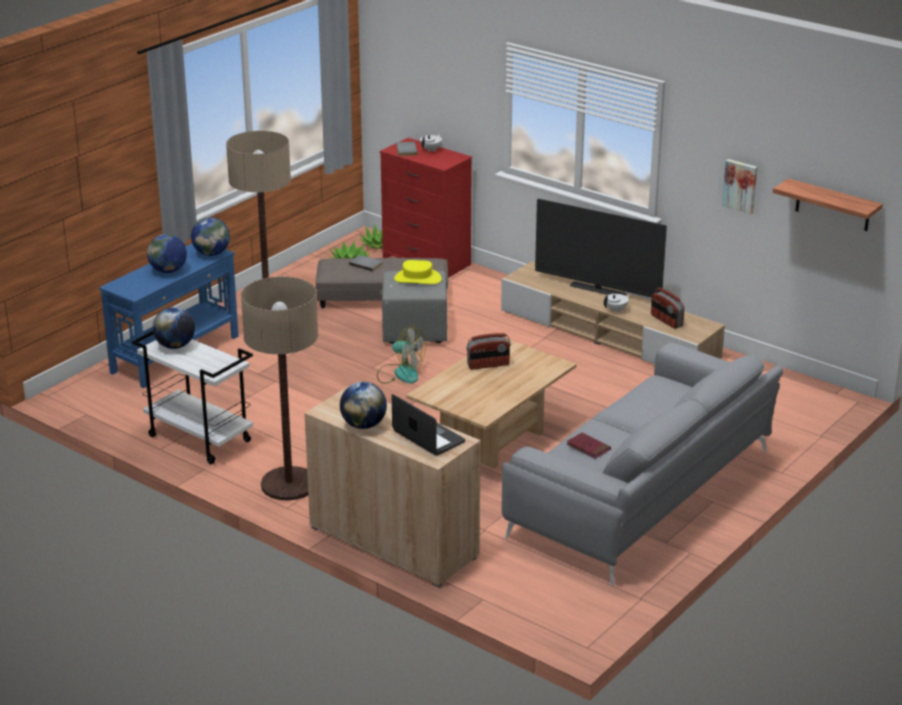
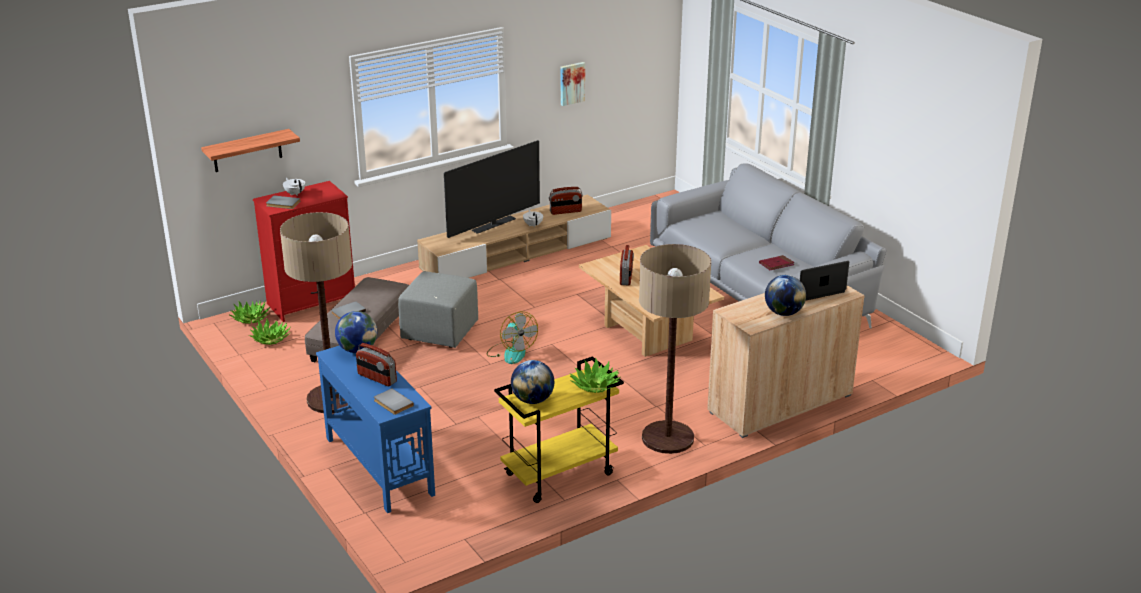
camera: 70 degrees left, 0 degrees up
white cart [132,331,253,464] -> yellow cart [494,356,624,503]
globe [147,234,187,273] -> radio [356,343,397,386]
fan [377,326,426,384] -> fan turned 105 degrees clockwise [487,312,538,364]
yellow hat [394,260,441,284] -> none
shelf [773,178,883,231] -> shelf moved to [201,129,300,172]
none -> grey book [374,388,414,415]
none -> potted plant [570,358,620,393]

